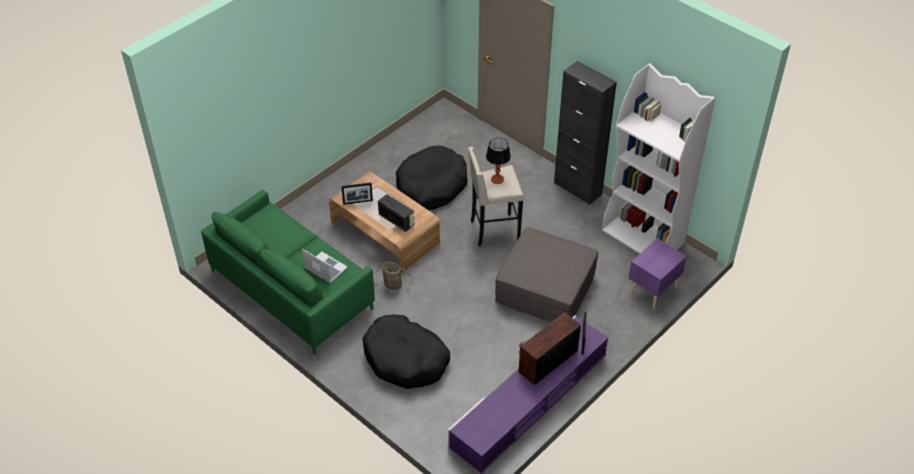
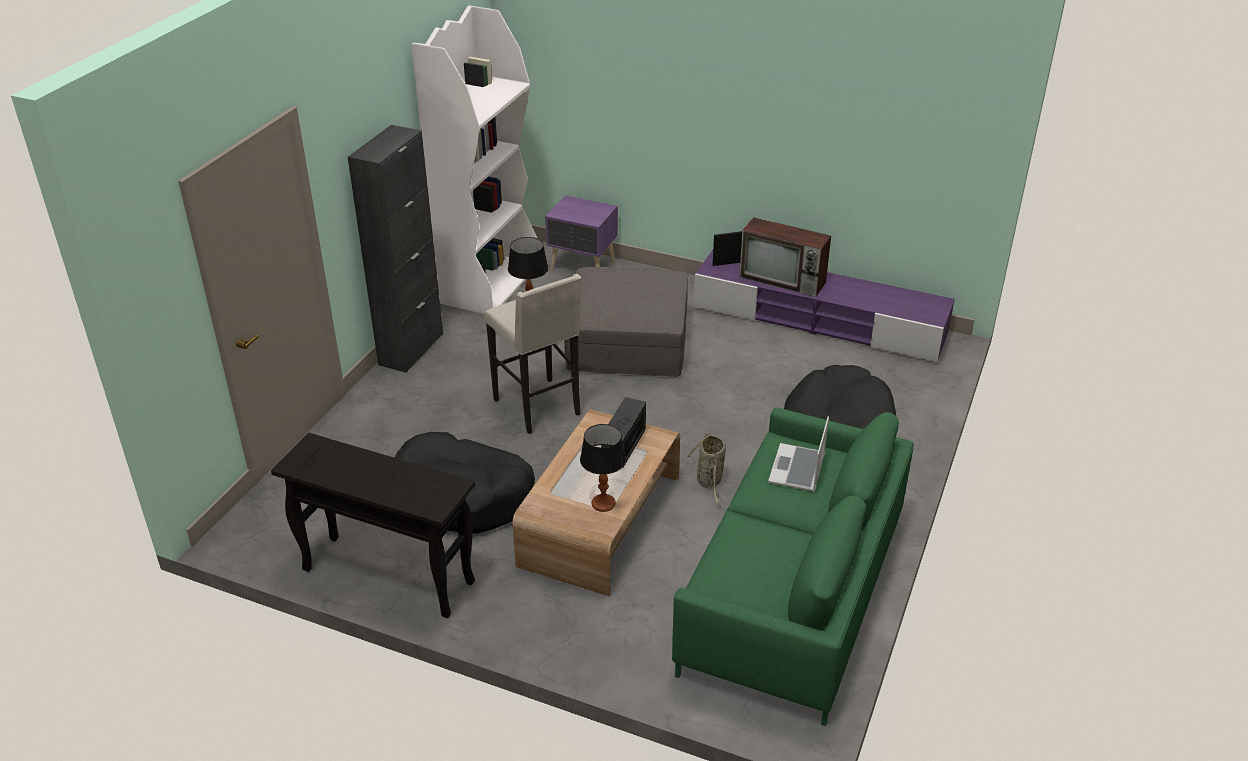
camera: 110 degrees left, 10 degrees down
picture frame [341,183,373,205] -> table lamp [580,424,626,512]
none -> black console table [271,433,475,618]

